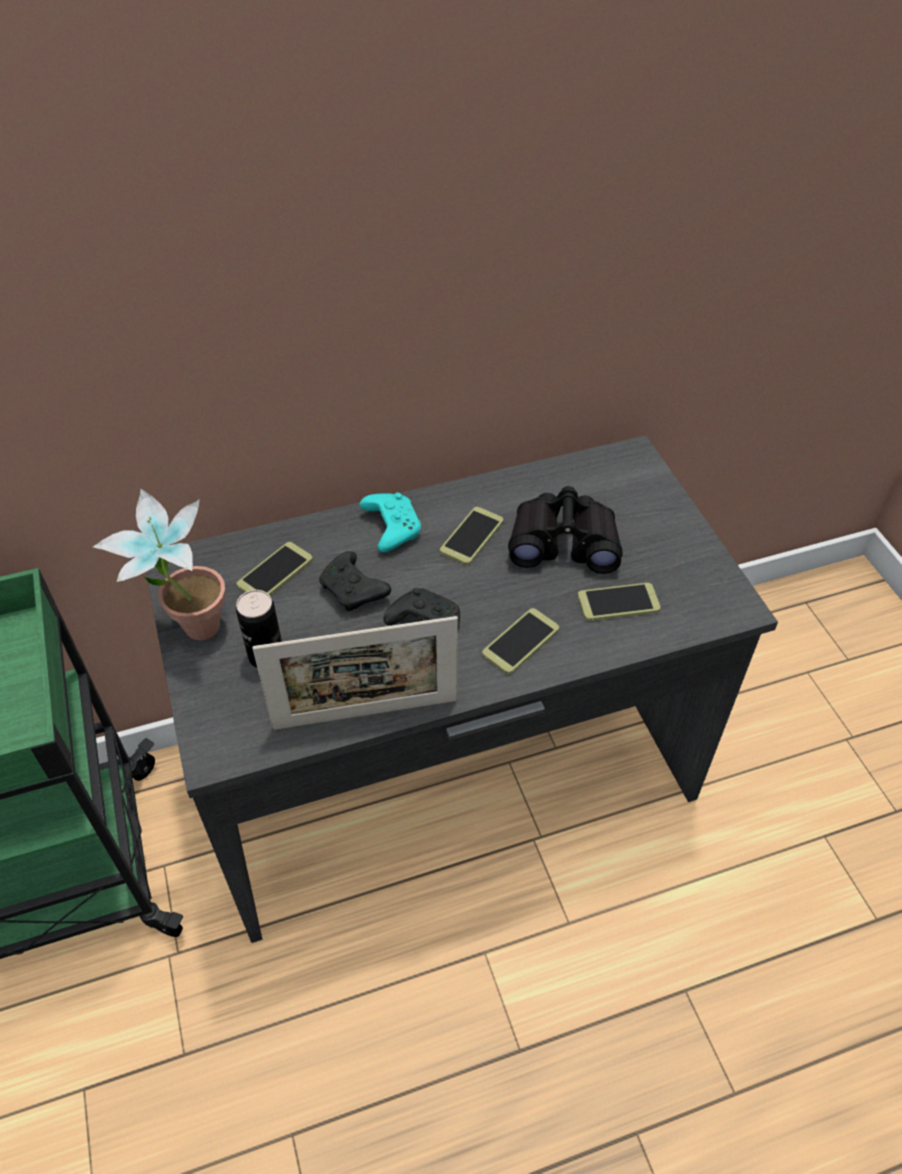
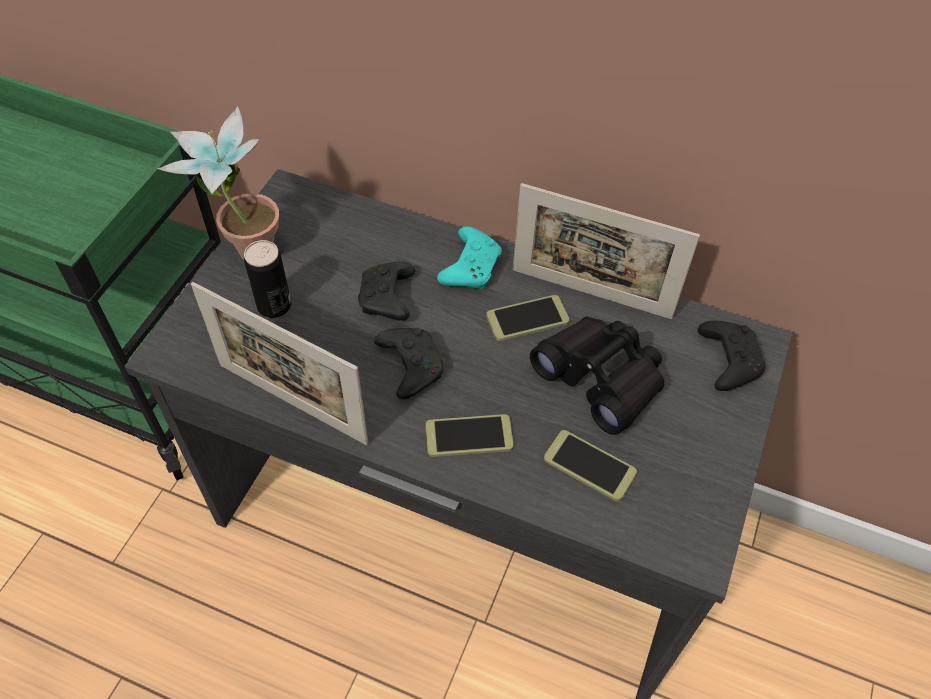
camera: 40 degrees right, 5 degrees up
phone [237,542,313,595] -> none
none -> picture frame [513,183,700,319]
none -> black game controller [697,321,766,391]

